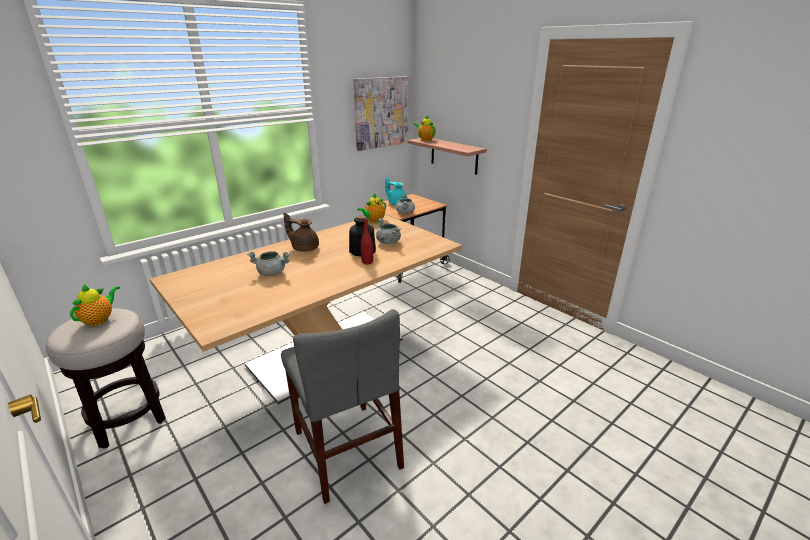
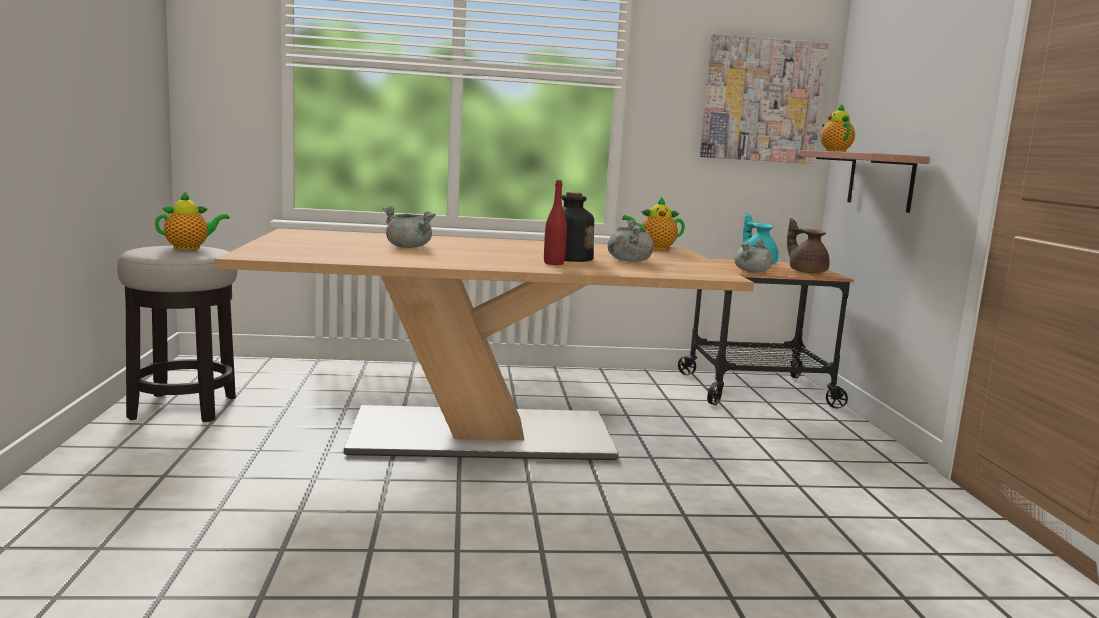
camera: 35 degrees right, 15 degrees down
grey chair [281,309,404,504] -> none
brown teapot [283,213,319,252] -> brown teapot moved to [787,218,830,273]

